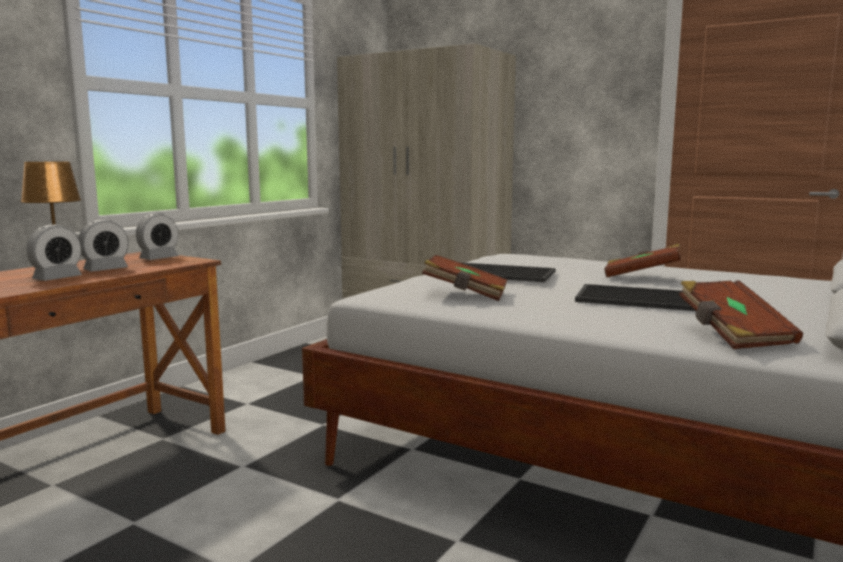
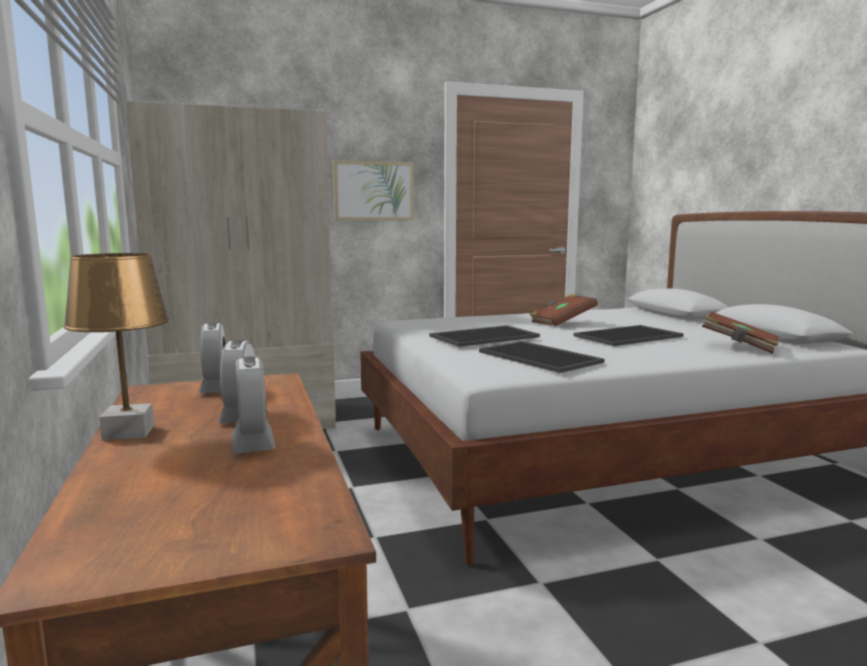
camera: 50 degrees left, 0 degrees up
brown book [422,255,507,301] -> tray [479,341,604,373]
none -> picture [333,160,414,221]

